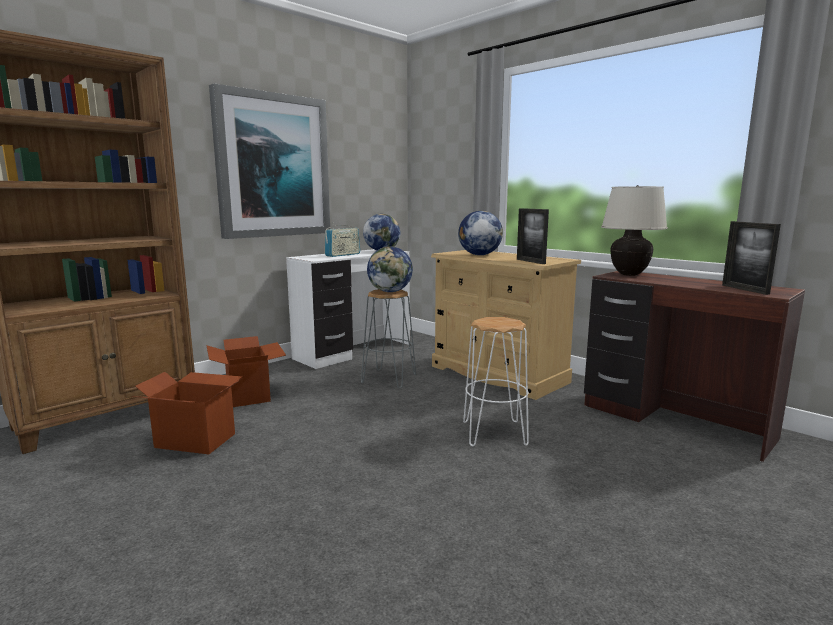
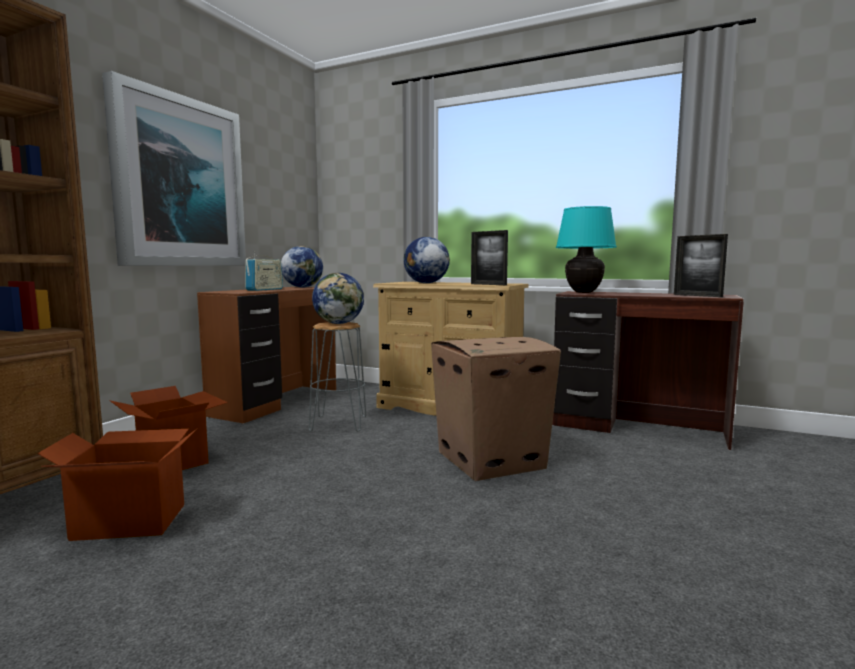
camera: 20 degrees left, 5 degrees down
white desk [286,249,410,369] -> brown desk [197,287,336,424]
white stool [463,317,529,446] -> cardboard box [431,337,561,481]
beige table lamp [601,185,668,276] -> turquoise table lamp [556,206,617,293]

